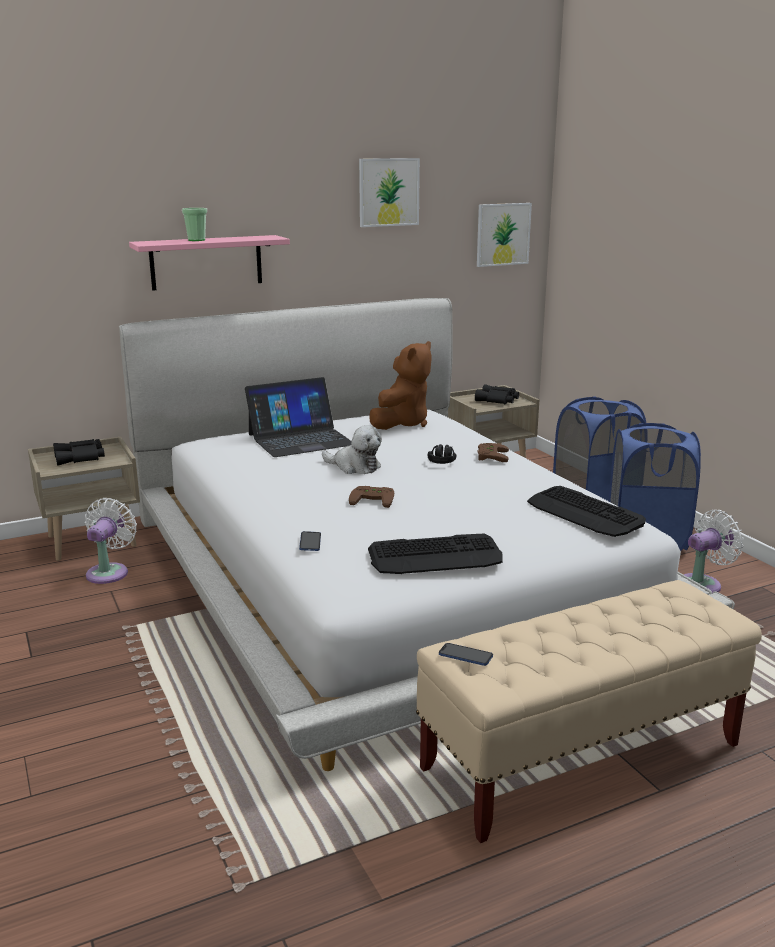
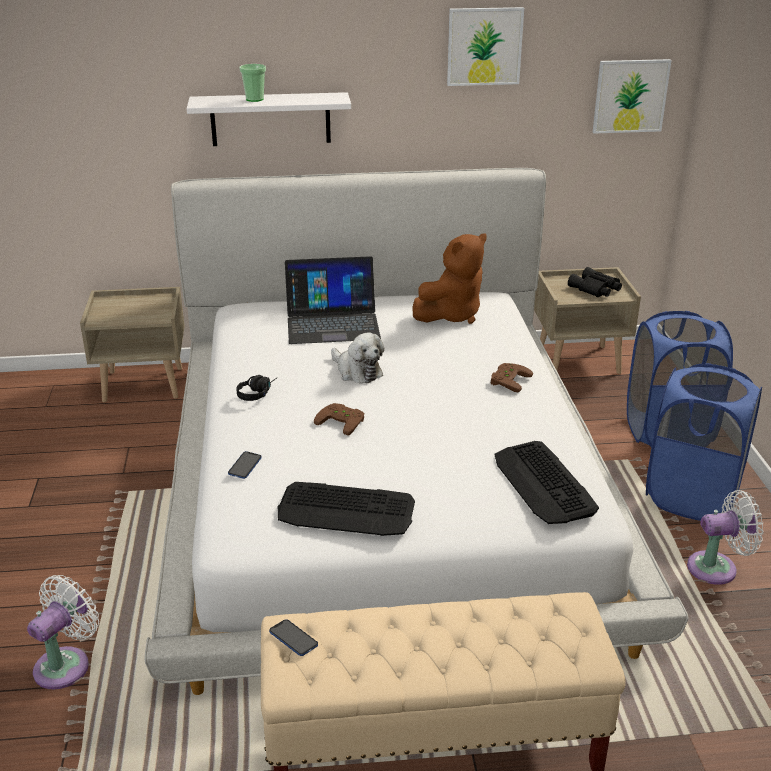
camera: 20 degrees right, 10 degrees up
black binoculars [53,439,105,466] -> none
white fan [85,498,137,584] -> white fan moved to [27,575,99,690]
pink shelf [129,235,290,291] -> white shelf [187,92,351,146]
black headphones [428,444,456,464] -> black headphones moved to [236,375,278,401]

